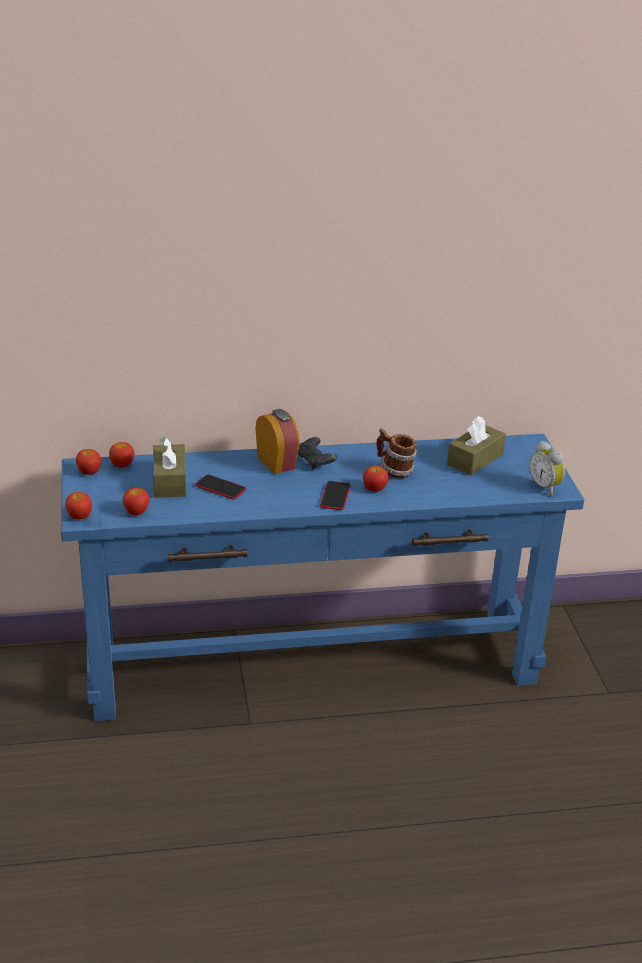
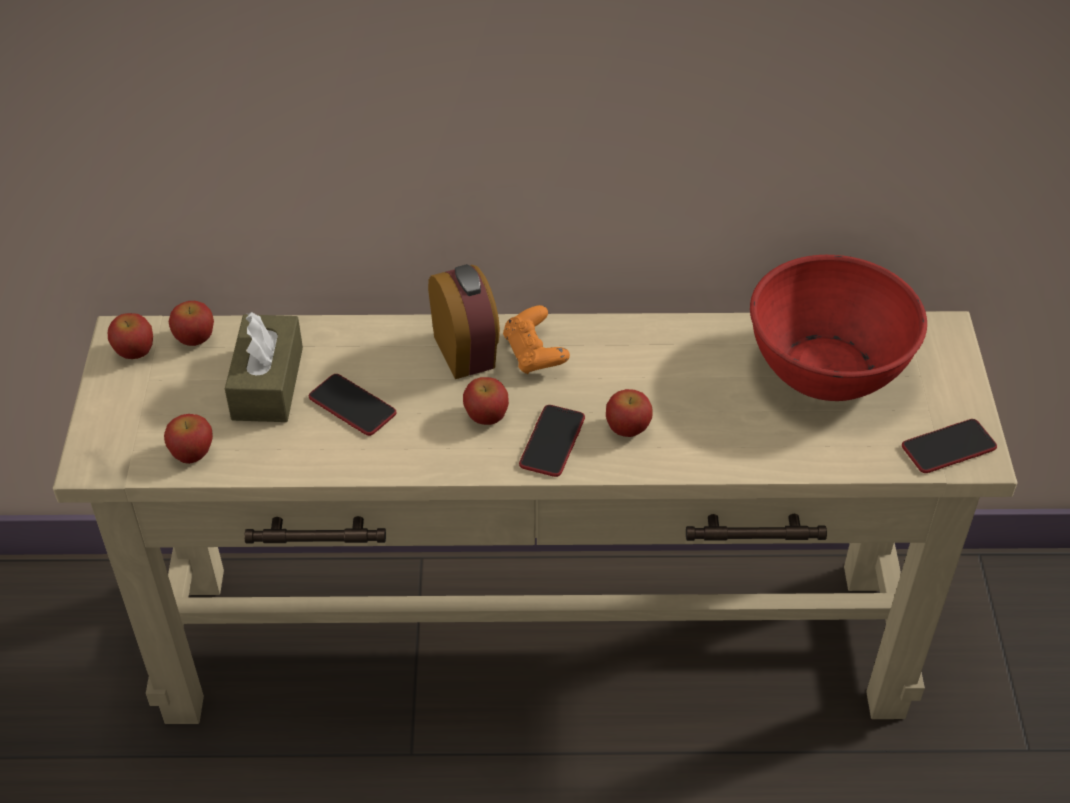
camera: 10 degrees right, 15 degrees up
blue console table [61,434,585,721] -> beige console table [53,311,1018,724]
apple [65,492,92,519] -> apple moved to [463,377,509,425]
black game controller [298,437,337,470] -> orange game controller [503,305,570,374]
mug [376,428,417,478] -> none
brown tissue box [447,416,506,475] -> red bowl [750,255,927,401]
alarm clock [529,441,565,496] -> phone [902,419,997,473]

